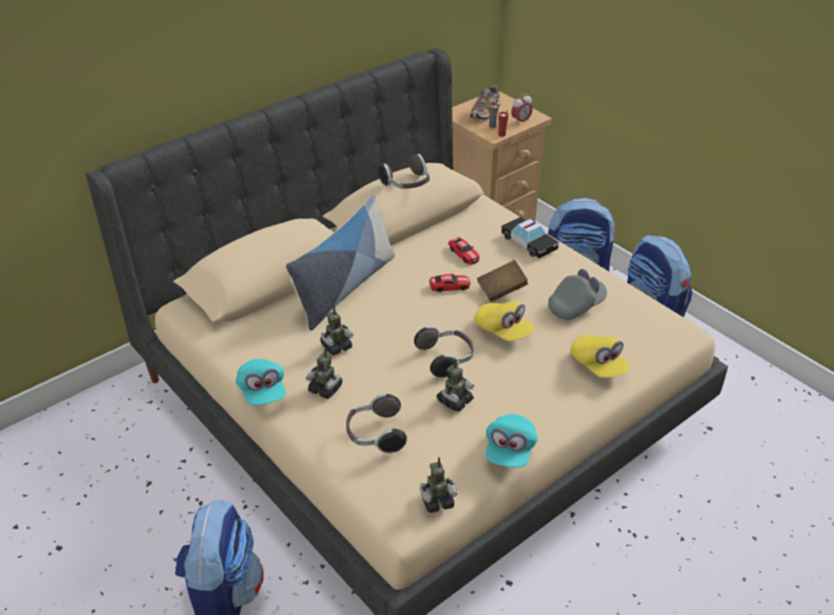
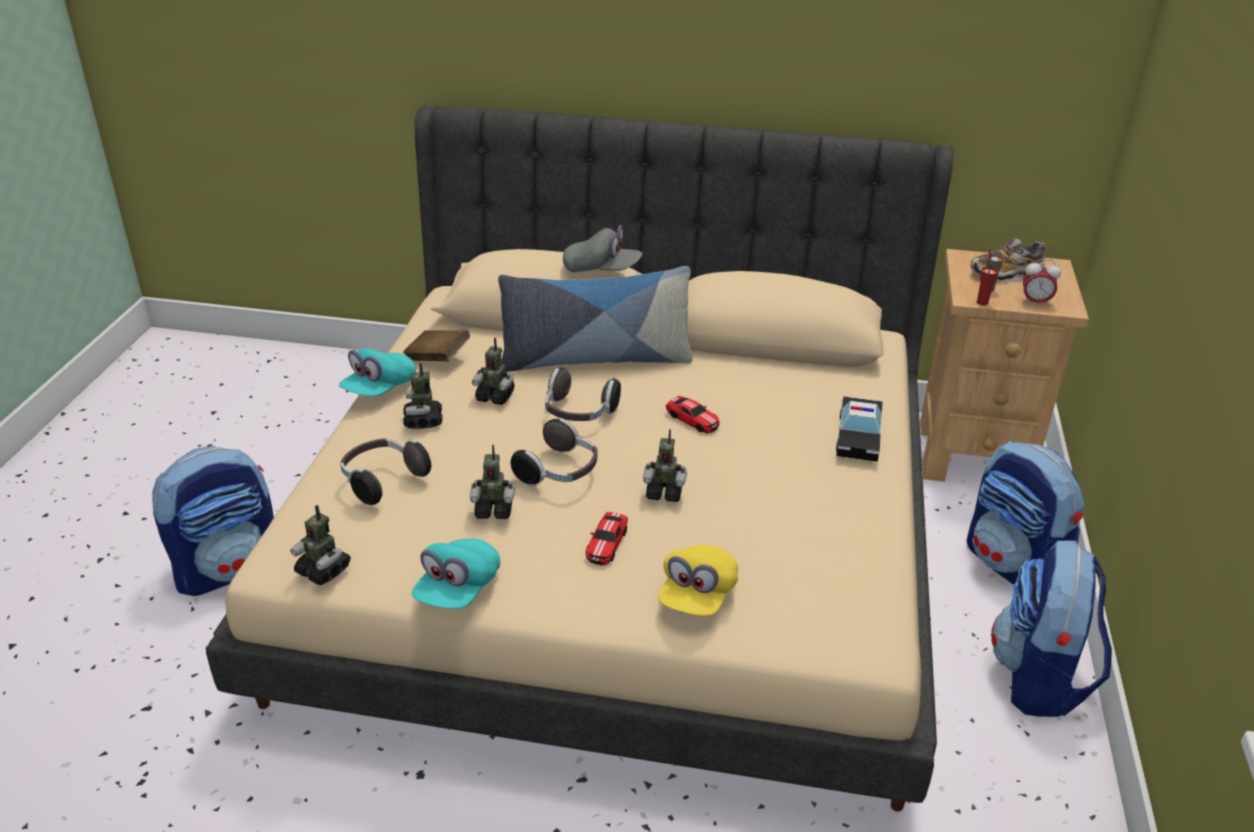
camera: 50 degrees right, 5 degrees down
headphones [378,154,430,189] -> headphones moved to [545,367,621,421]
toy car [449,237,480,265] -> toy car moved to [586,512,628,565]
yellow cap [475,301,534,341] -> toy robot [643,429,687,502]
brown book [477,260,528,302] -> brown book moved to [403,330,470,362]
turquoise cap [486,414,538,467] -> turquoise cap turned 45 degrees counterclockwise [412,538,500,609]
grey cap [548,269,607,320] -> grey cap moved to [563,225,643,272]

